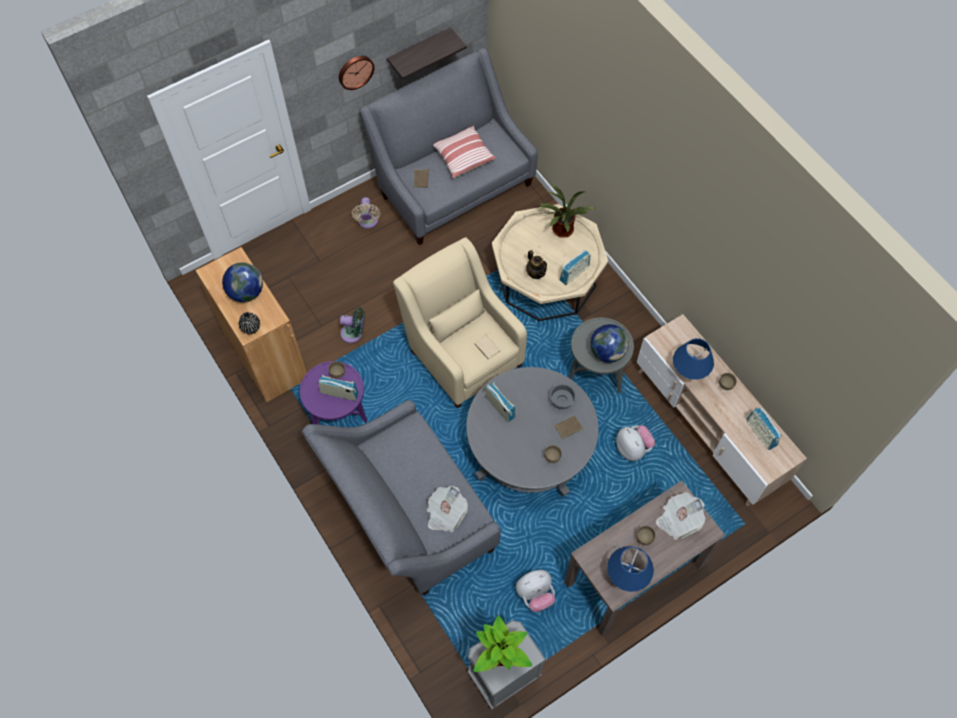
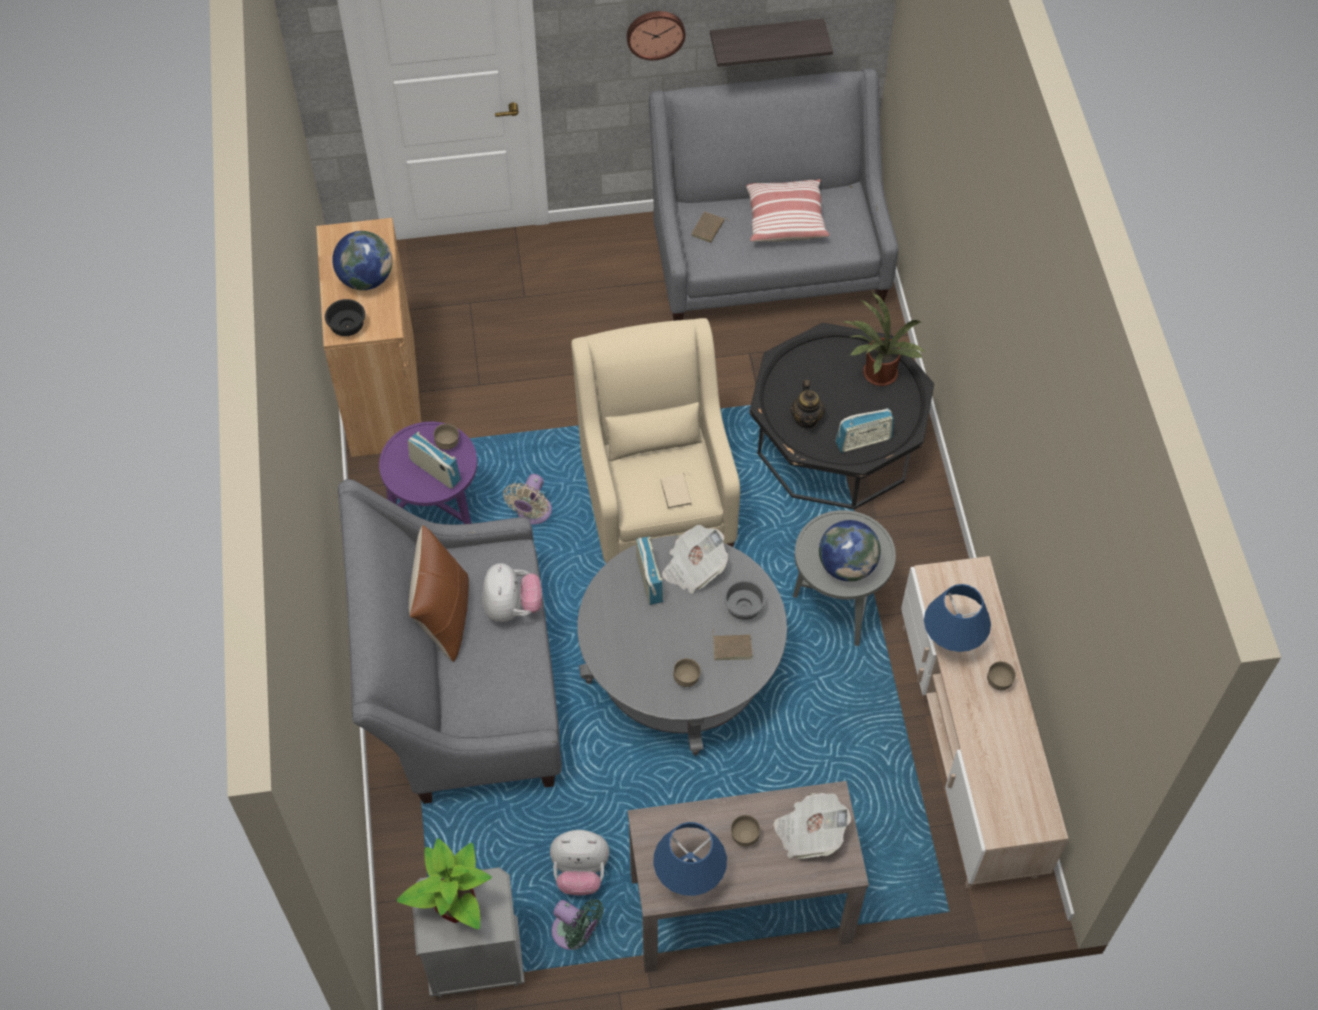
camera: 25 degrees right, 5 degrees down
black vase [239,312,260,334] -> black bowl [325,299,365,336]
green fan [340,307,365,343] -> green fan moved to [551,899,604,950]
beige fan [352,197,380,229] -> beige fan moved to [503,474,552,524]
newspaper [427,486,468,532] -> newspaper moved to [662,525,728,594]
beige coffee table [492,204,608,321] -> black coffee table [749,323,934,510]
plush toy [616,425,655,461] -> plush toy moved to [482,563,542,622]
radio [746,407,782,450] -> none
none -> brown pillow [409,525,469,662]

